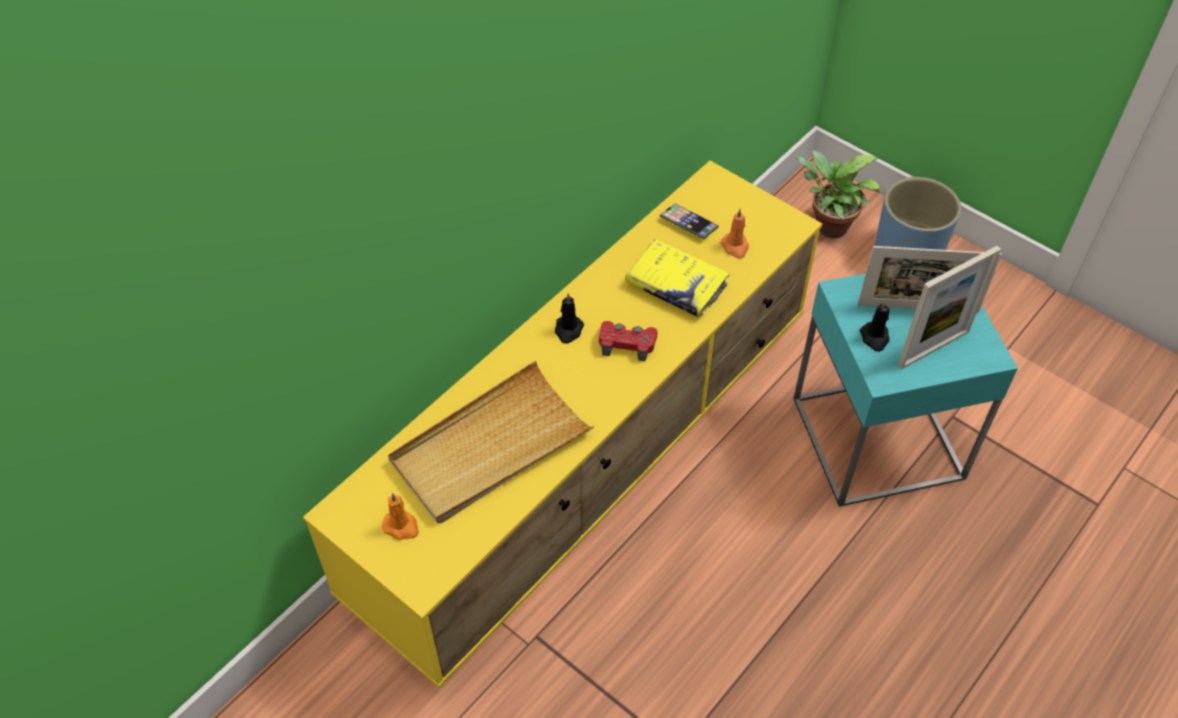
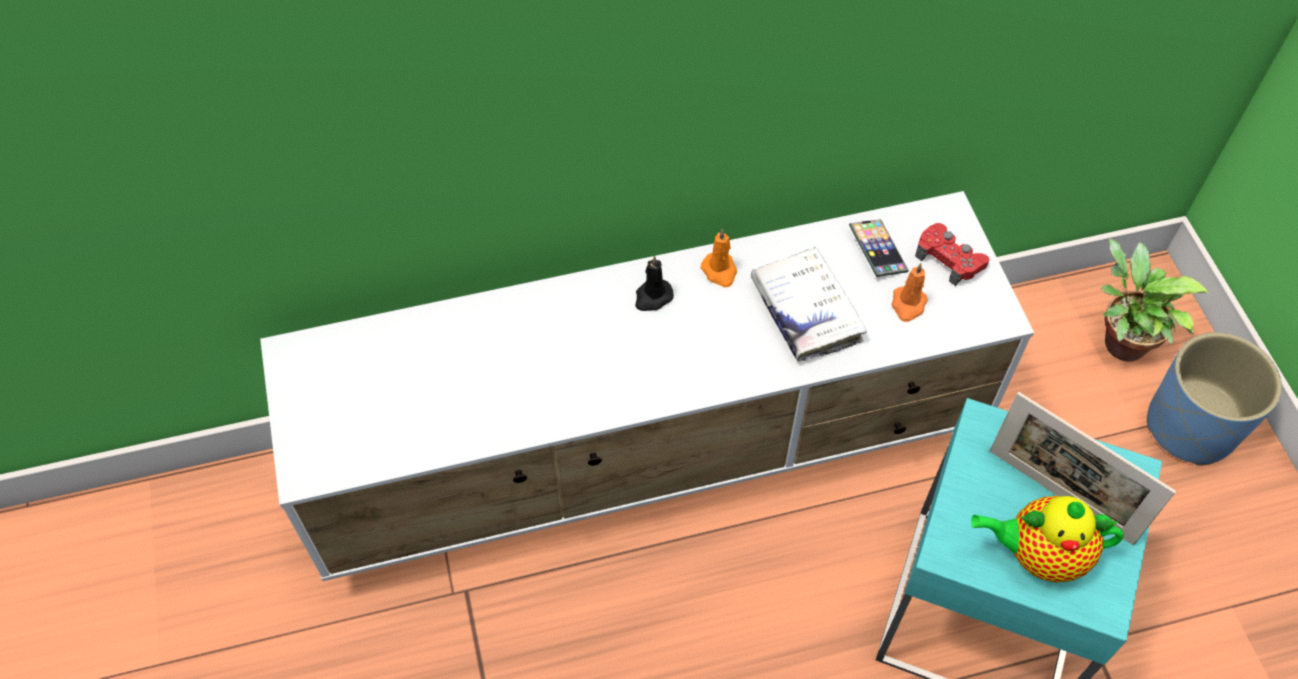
camera: 35 degrees right, 5 degrees up
yellow tv stand [303,161,822,688] -> white tv stand [260,191,1034,581]
orange candle [382,493,419,540] -> orange candle moved to [700,229,737,287]
beige tray [388,361,595,524] -> none
red game controller [599,321,658,361] -> red game controller moved to [915,223,990,286]
yellow book [625,239,730,318] -> white book [751,247,867,361]
black candle [860,300,890,352] -> none
picture frame [898,246,1001,369] -> teapot [971,496,1124,583]

